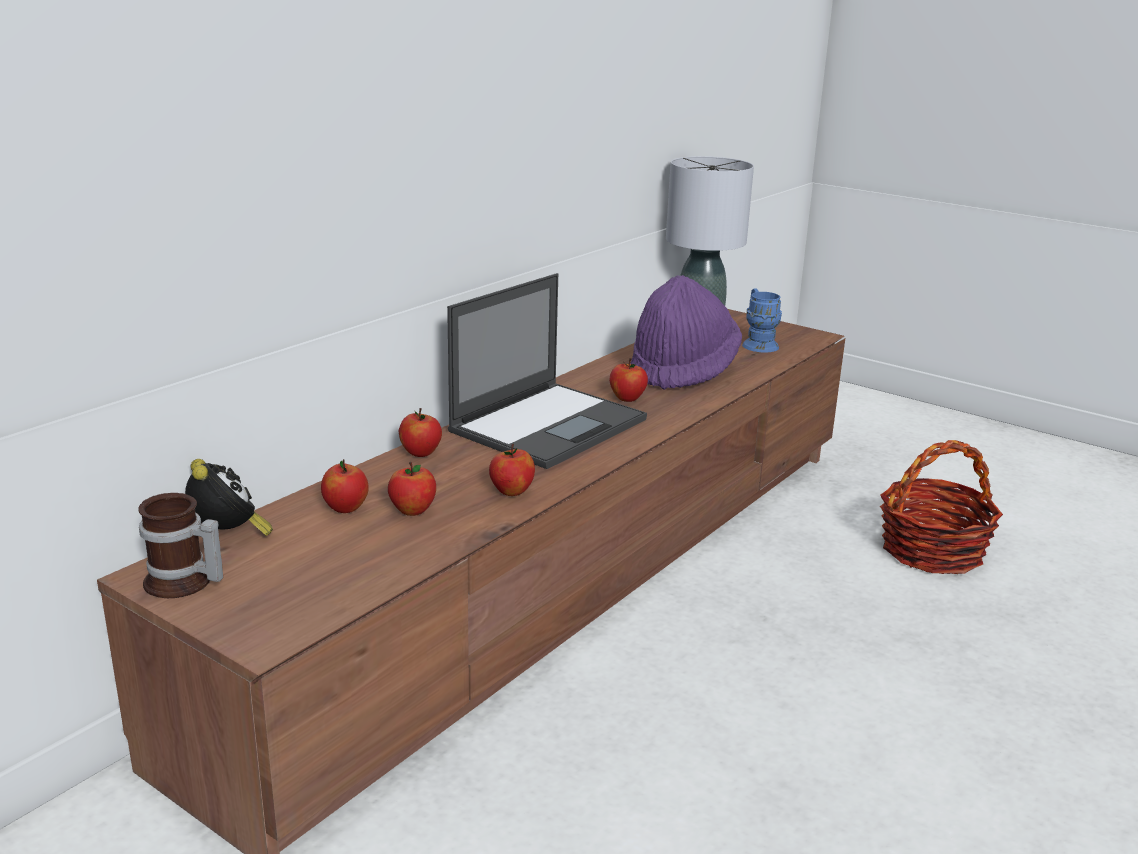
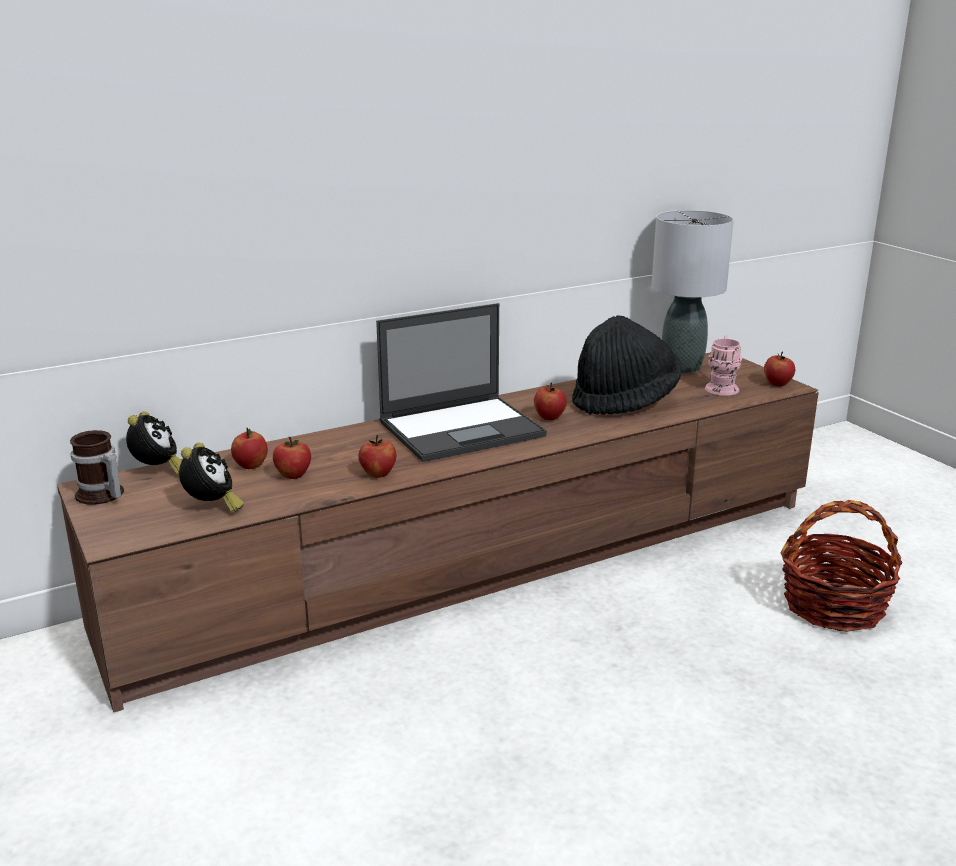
camera: 25 degrees right, 0 degrees up
apple [399,408,442,457] -> apple moved to [764,352,795,386]
purple hat [630,275,742,390] -> black hat [572,315,682,415]
blue mug [742,288,782,353] -> pink mug [705,335,742,396]
none -> alarm clock [179,443,244,512]

